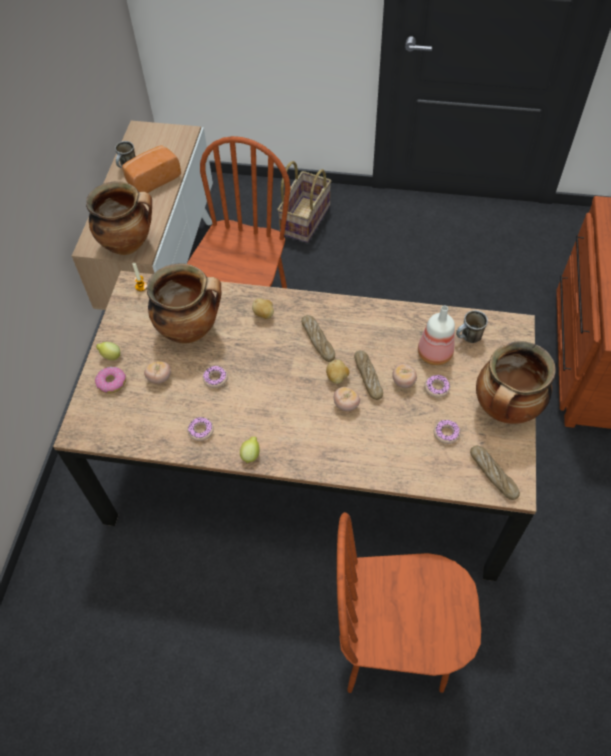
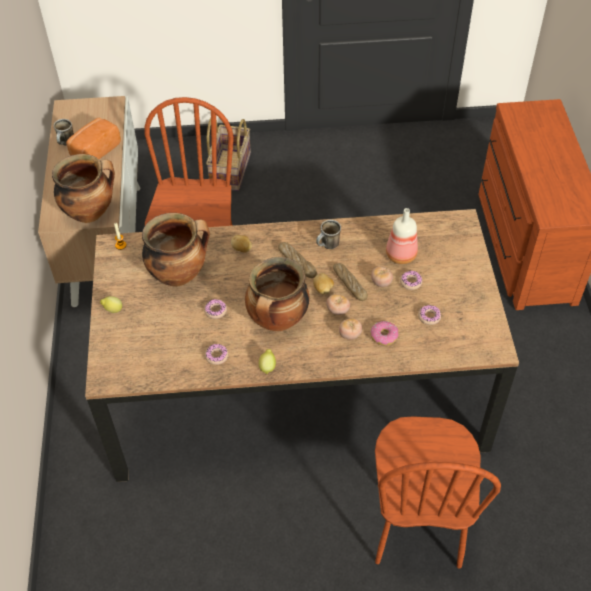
camera: 15 degrees left, 5 degrees down
donut [95,367,126,393] -> donut moved to [371,321,399,346]
tomato [144,361,171,384] -> tomato moved to [339,318,362,340]
brown chair [337,512,481,693] -> brown chair turned 75 degrees counterclockwise [375,416,501,569]
mug [456,310,488,343] -> mug moved to [316,220,341,249]
bread [470,446,520,500] -> none
cooking pot [476,341,556,424] -> cooking pot moved to [245,257,309,331]

